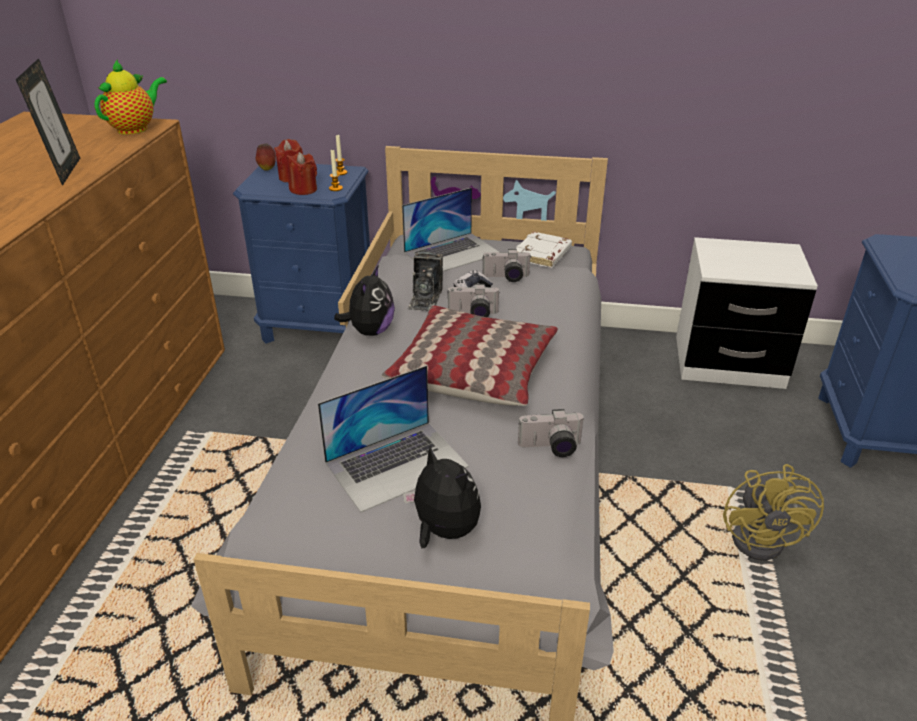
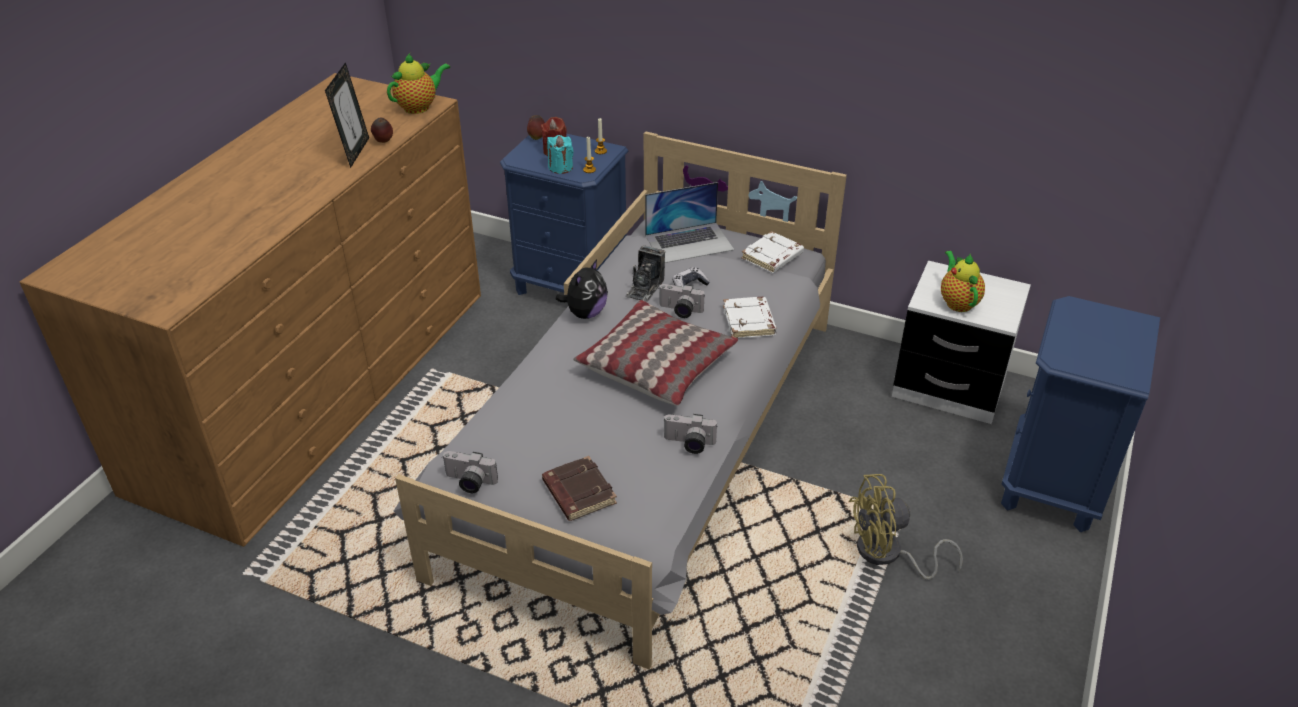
camera: 15 degrees right, 5 degrees up
red candle [286,152,317,195] -> turquoise candle [547,135,574,174]
laptop [318,365,469,512] -> none
plush toy [403,446,481,548] -> brown book [542,456,617,521]
camera [482,249,531,282] -> camera moved to [442,451,498,493]
yellow fan [723,464,824,561] -> yellow fan turned 60 degrees clockwise [849,474,963,580]
none -> apple [371,117,393,143]
none -> white book [723,297,777,338]
none -> teapot [941,251,985,312]

